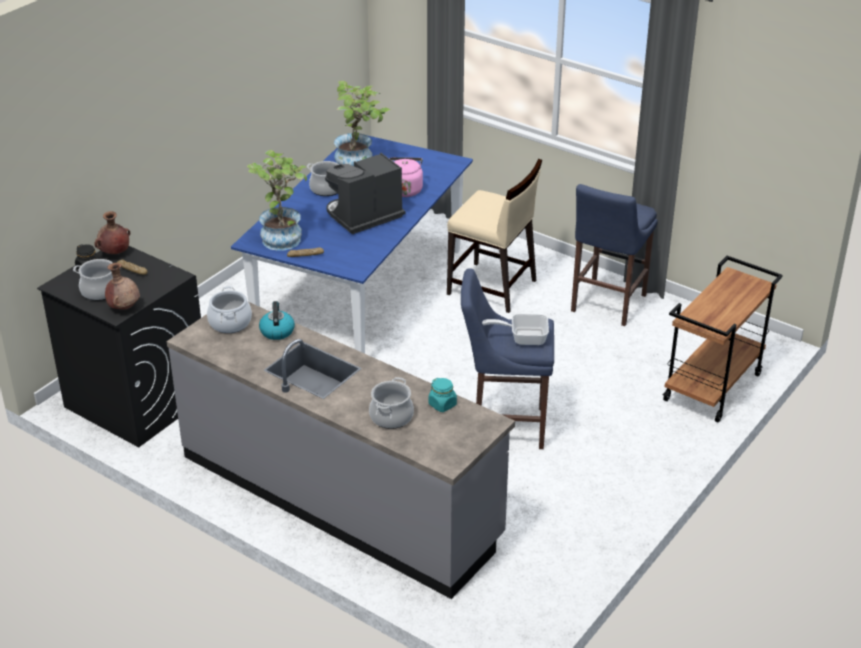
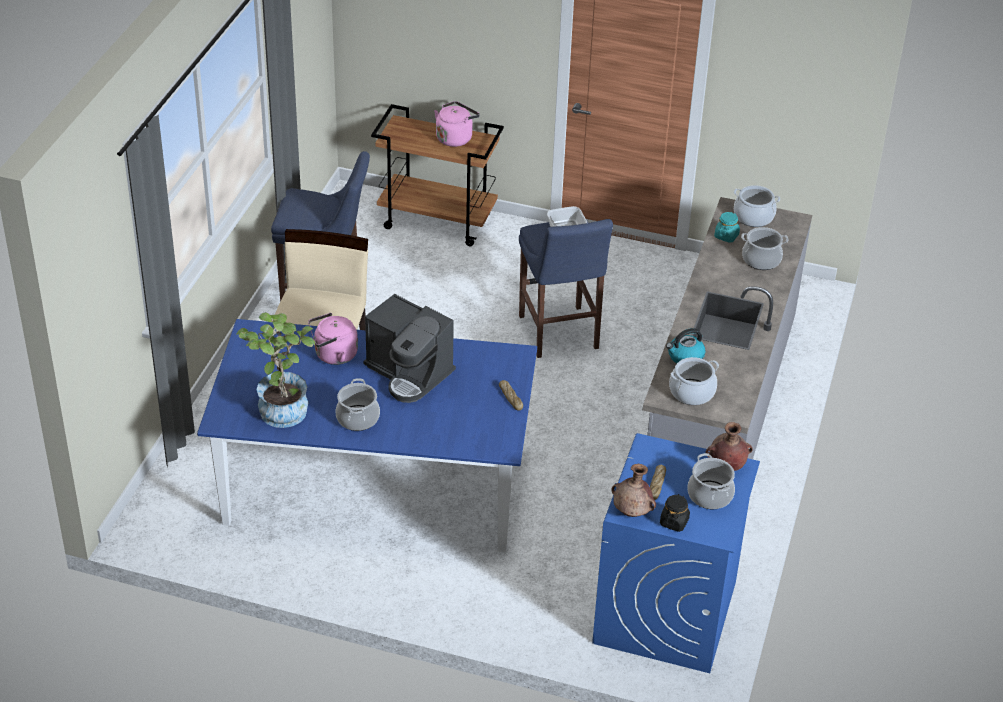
camera: 110 degrees left, 5 degrees up
black washing machine [37,246,201,447] -> blue washing machine [592,433,760,673]
potted plant [247,150,307,251] -> none
none -> pink kettle [434,101,480,147]
none -> cooking pot [734,185,780,227]

